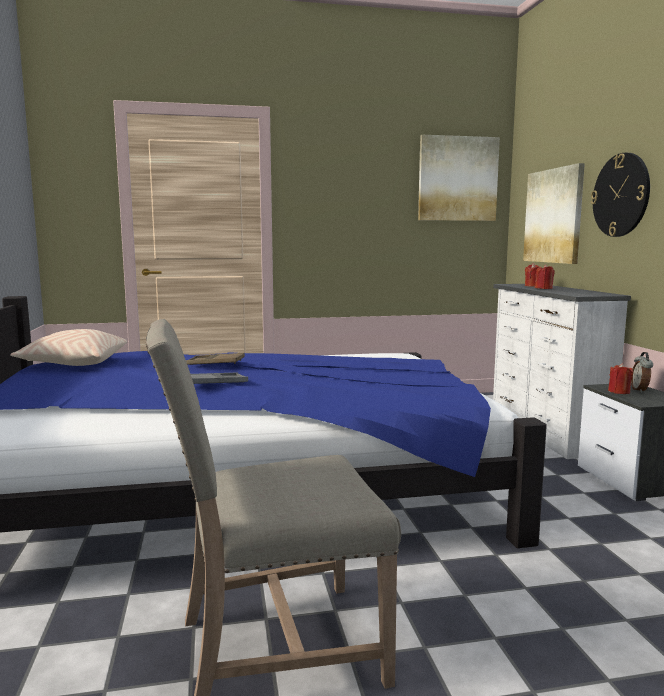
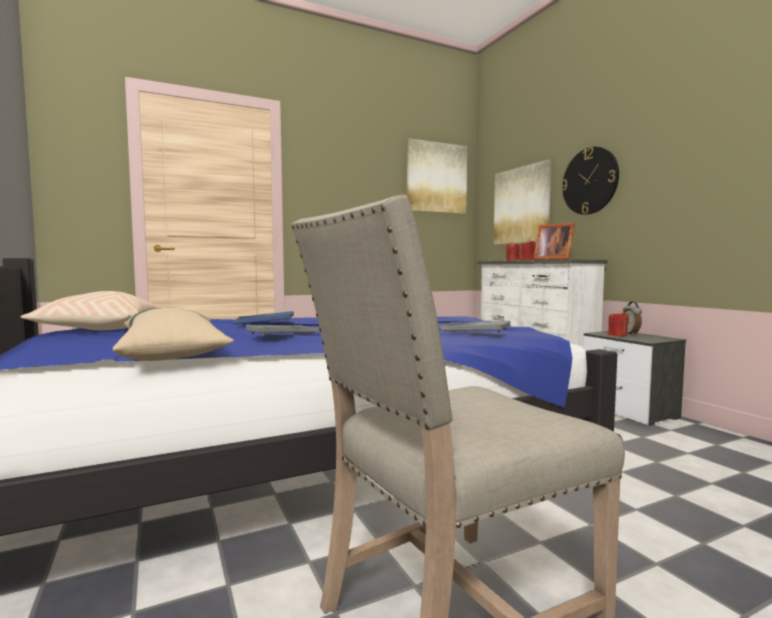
camera: 15 degrees left, 5 degrees down
brown tray [186,353,245,365] -> blue tray [233,311,294,324]
none -> beige pillow [113,308,234,361]
none -> grey tray [440,321,510,332]
none -> picture frame [534,223,575,260]

